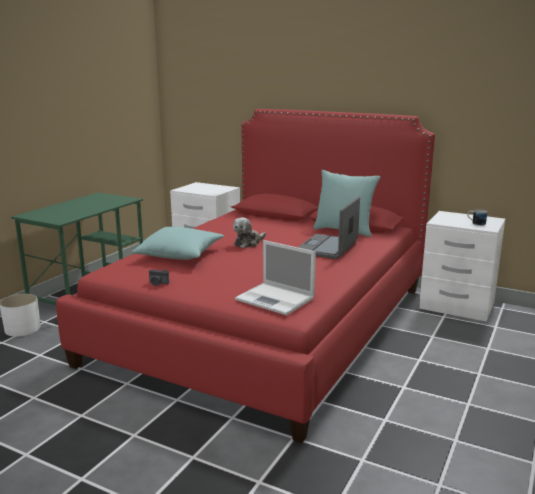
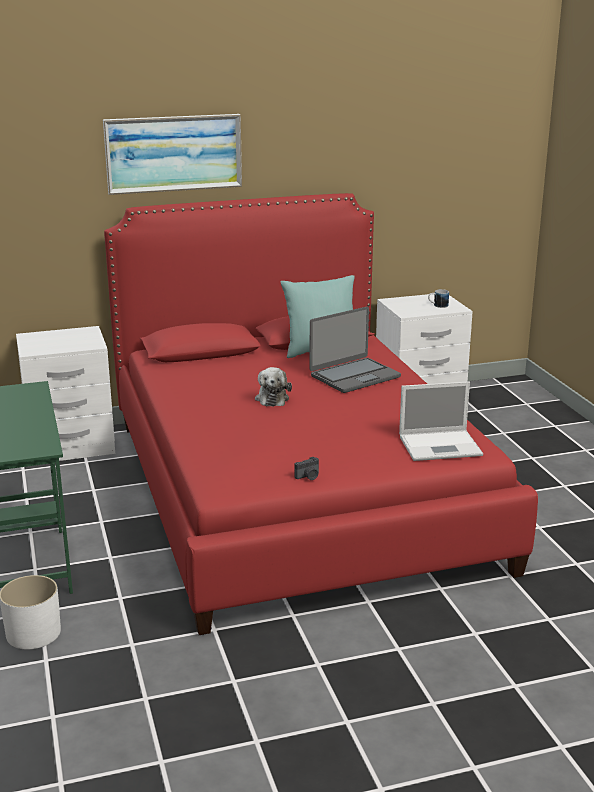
camera: 45 degrees left, 5 degrees up
turquoise pillow [132,227,224,260] -> none
laptop [298,196,360,259] -> laptop turned 105 degrees counterclockwise [309,307,401,393]
none -> picture [103,114,242,195]

